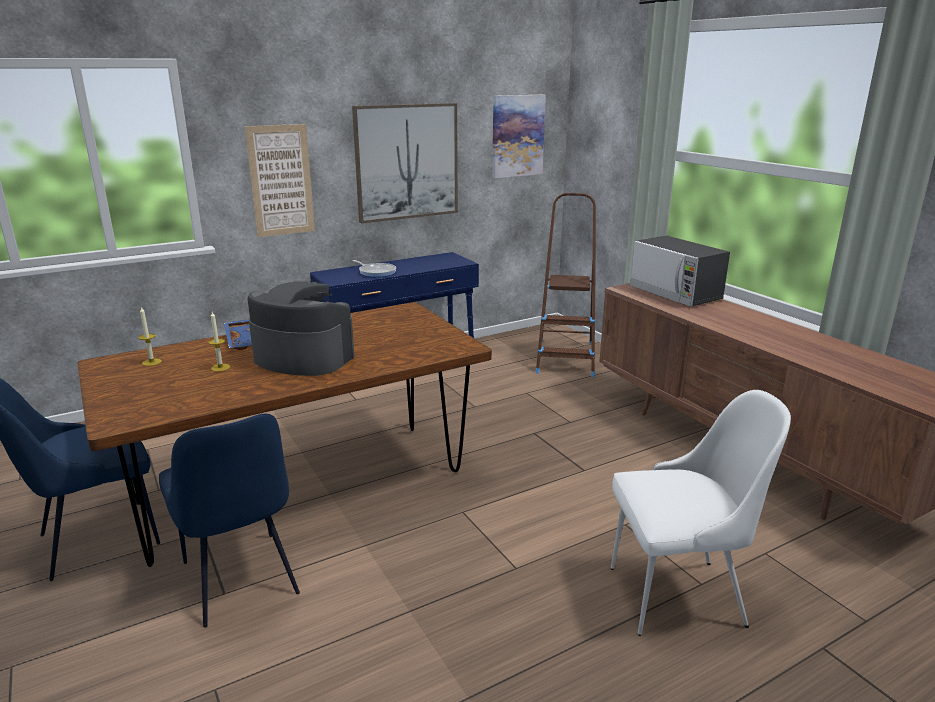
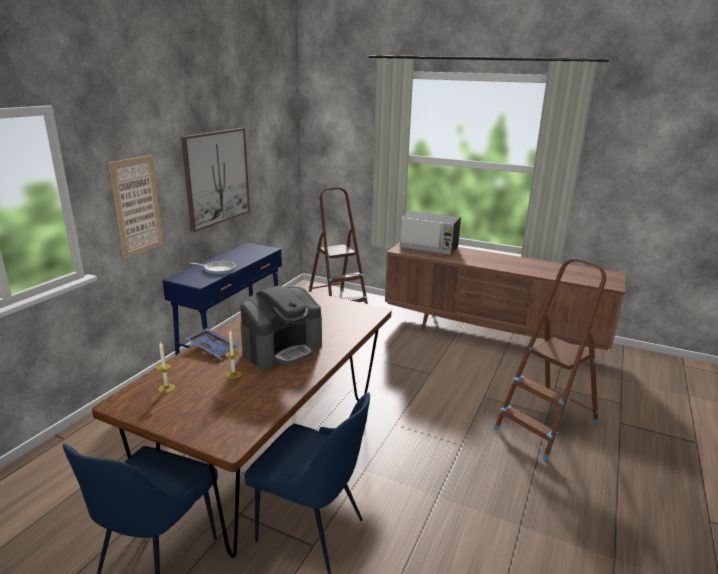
camera: 35 degrees left, 0 degrees up
coffee machine [248,281,355,376] -> coffee machine turned 150 degrees clockwise [240,286,322,369]
picture [492,95,546,178] -> none
white chair [611,390,791,636] -> brown step ladder [494,259,606,460]

